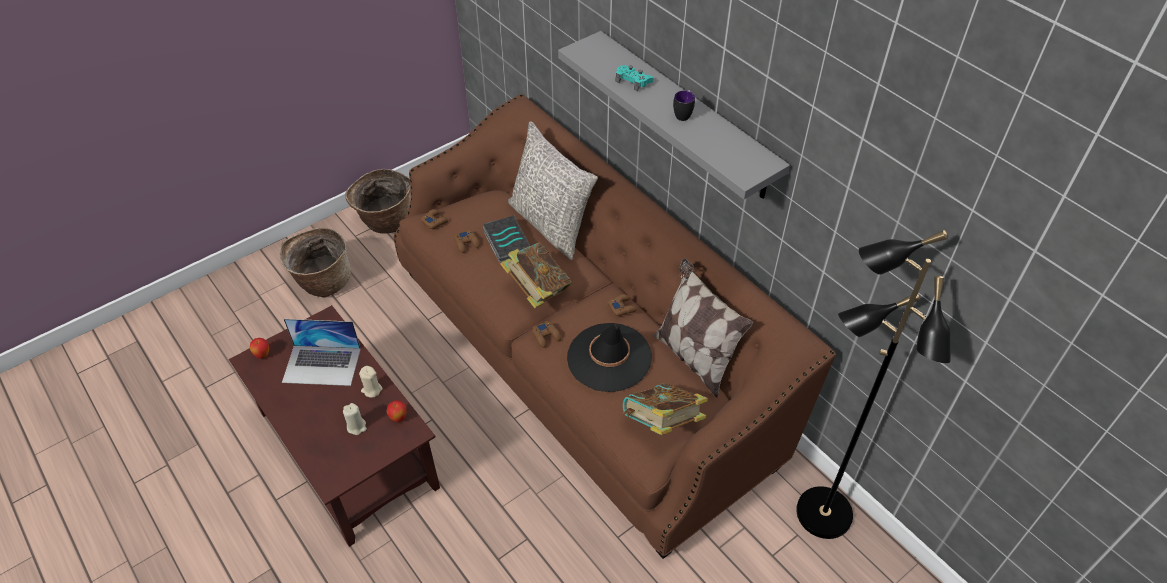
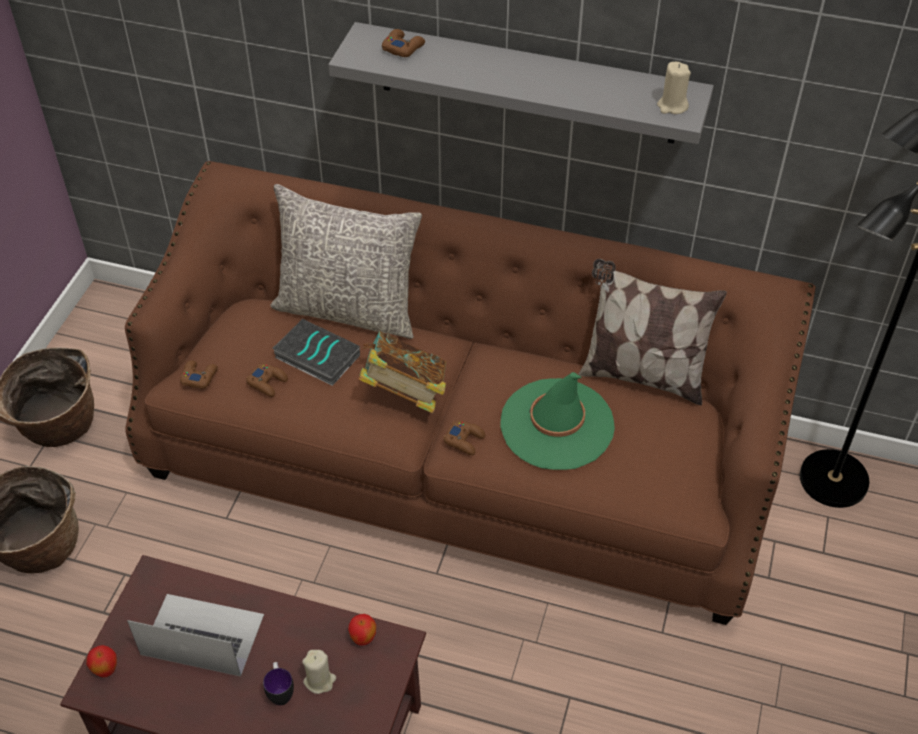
camera: 35 degrees left, 0 degrees up
laptop [282,319,361,386] -> laptop turned 135 degrees counterclockwise [127,594,264,677]
beige candle [359,366,383,398] -> beige candle moved to [657,62,691,114]
black hat [567,323,652,392] -> green hat [500,372,615,470]
brown game controller [607,294,637,316] -> brown game controller moved to [382,29,425,57]
turquoise game controller [616,65,654,91] -> none
book [623,383,708,435] -> none
mug [673,90,695,121] -> mug moved to [263,662,294,705]

